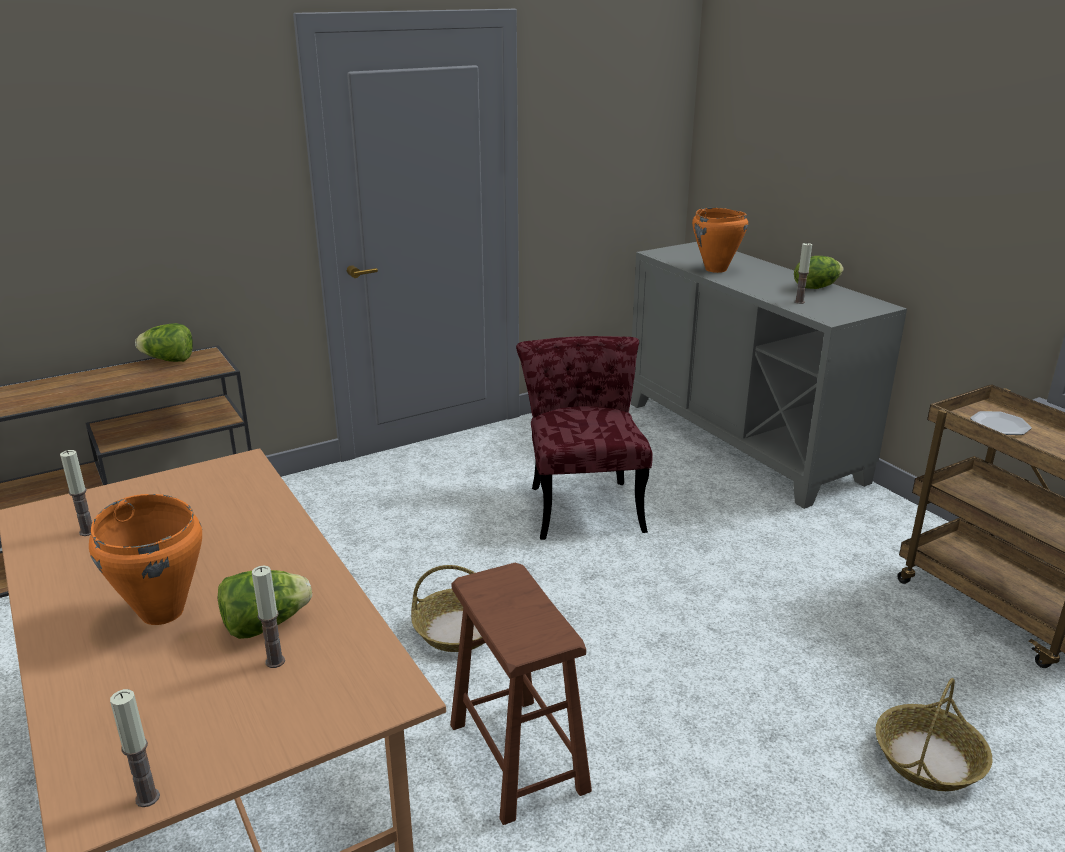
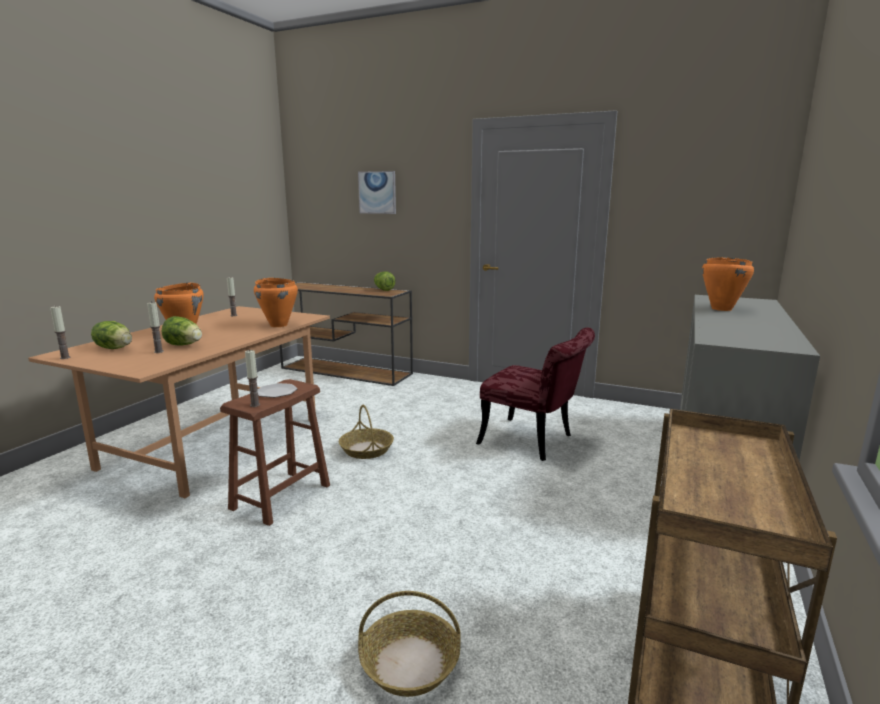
camera: 55 degrees right, 10 degrees down
red chair [516,336,653,540] -> red chair turned 75 degrees clockwise [476,328,595,461]
candle [794,242,812,304] -> candle moved to [245,350,260,407]
lettuce [794,256,843,289] -> lettuce moved to [91,321,132,349]
plate [970,411,1032,435] -> plate moved to [257,383,298,398]
none -> orange cooking pot [254,278,298,327]
none -> picture [358,171,396,214]

